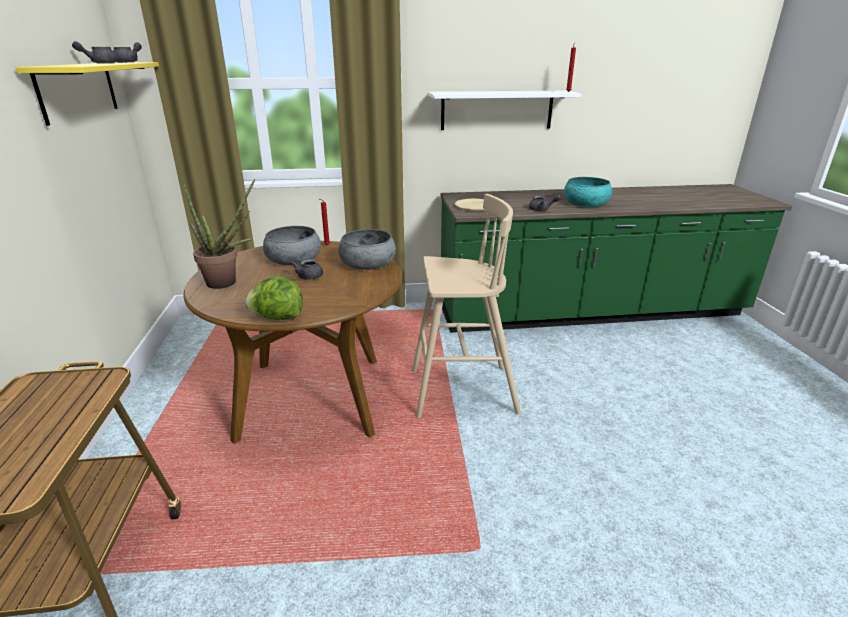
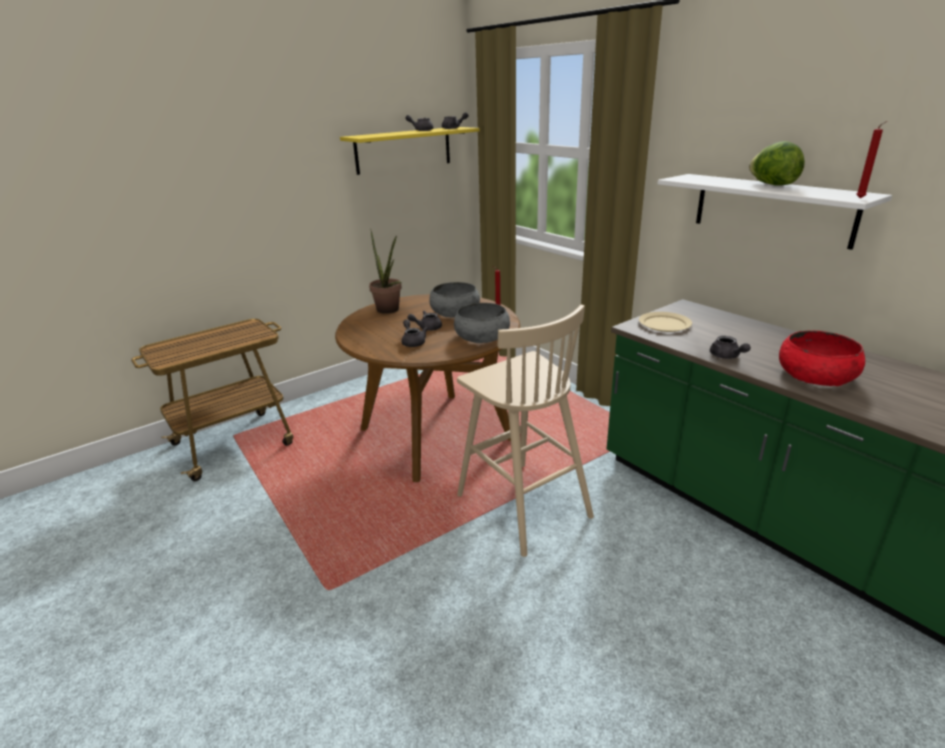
camera: 60 degrees right, 0 degrees up
lettuce [245,276,303,320] -> lettuce moved to [749,141,805,186]
turquoise bowl [564,177,612,207] -> red bowl [779,330,865,386]
none -> grey teapot [402,319,428,347]

